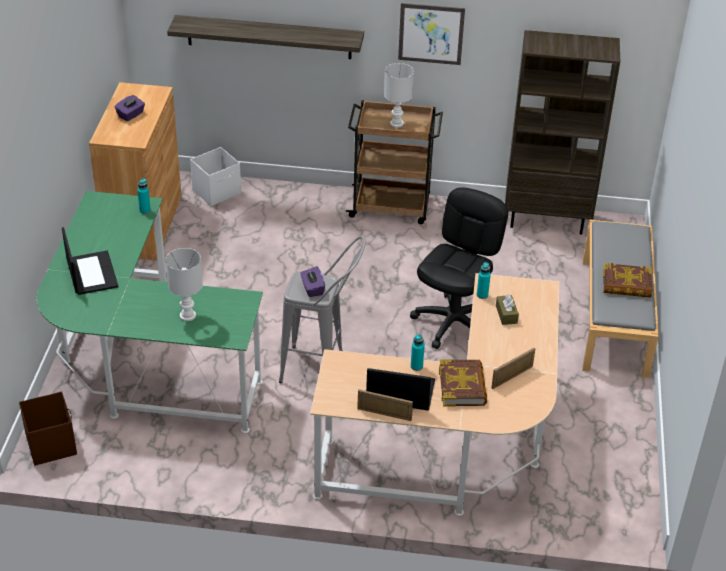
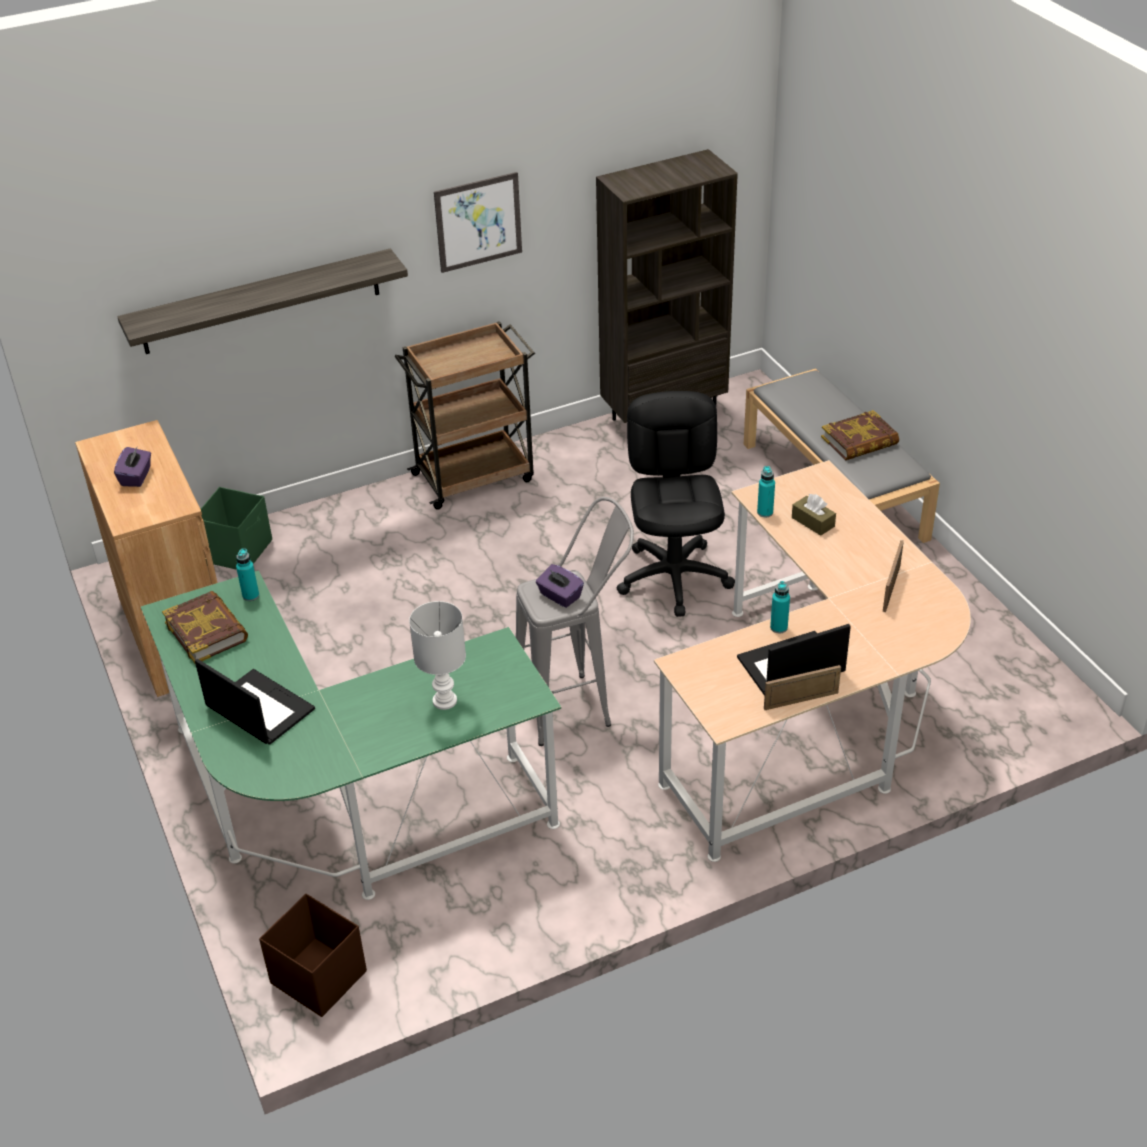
camera: 30 degrees left, 0 degrees up
white storage box [190,147,241,206] -> green storage box [201,487,272,570]
white table lamp [384,63,414,128] -> none
book [439,359,487,406] -> book moved to [162,591,248,663]

